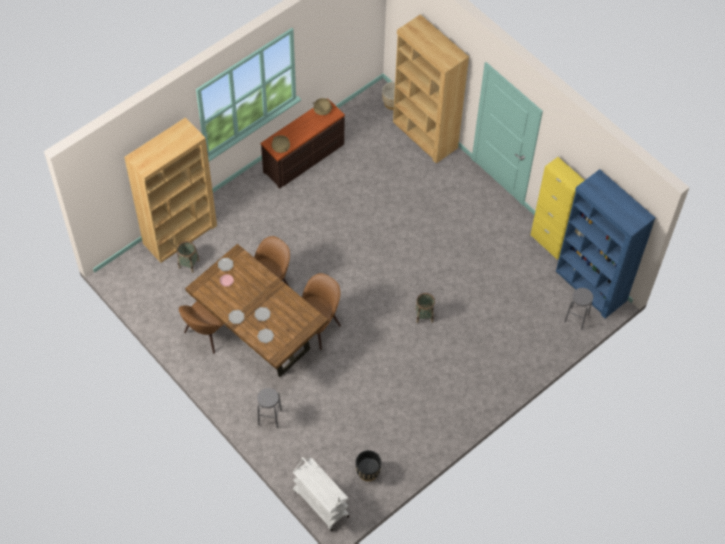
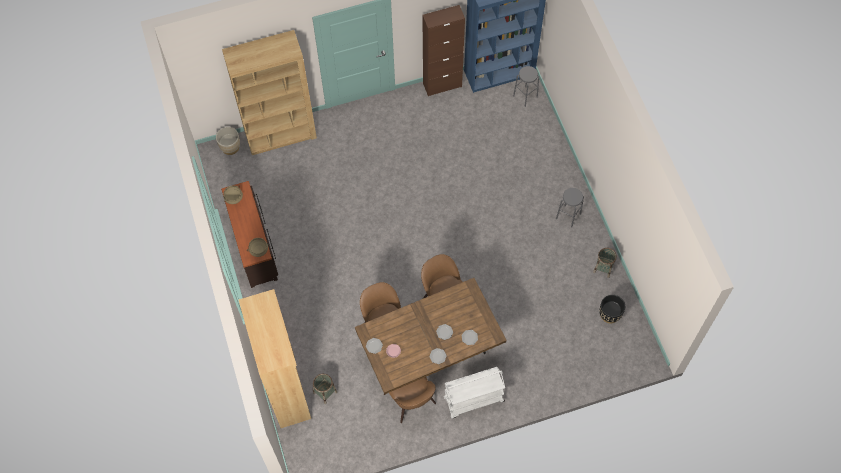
camera: 65 degrees left, 5 degrees up
grey stool [257,388,282,428] -> grey stool moved to [556,188,584,228]
white cart [293,457,349,531] -> white cart moved to [444,367,505,419]
basket [415,293,435,323] -> basket moved to [593,248,617,278]
yellow cabinet [531,157,585,259] -> brown cabinet [422,5,465,96]

